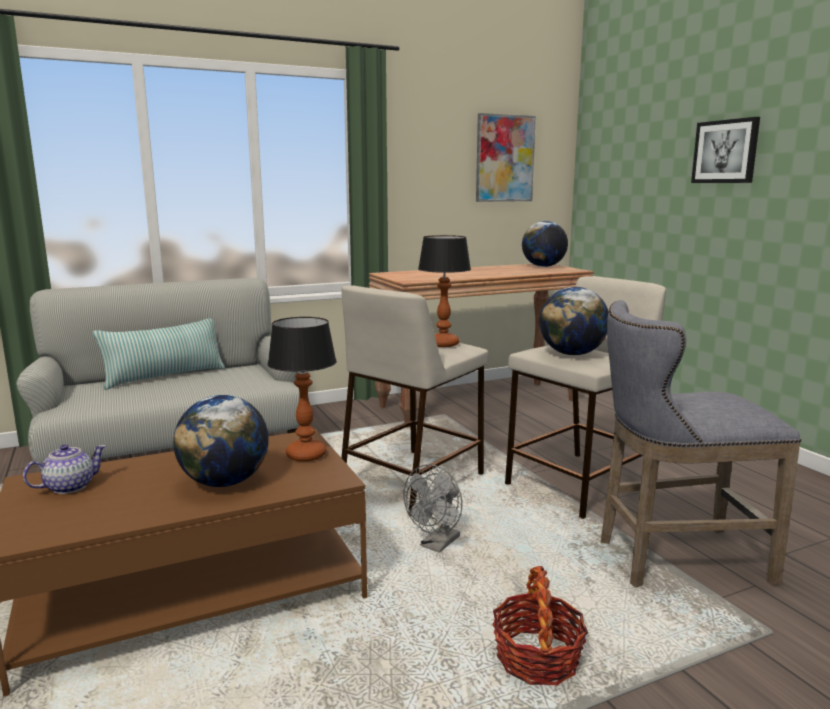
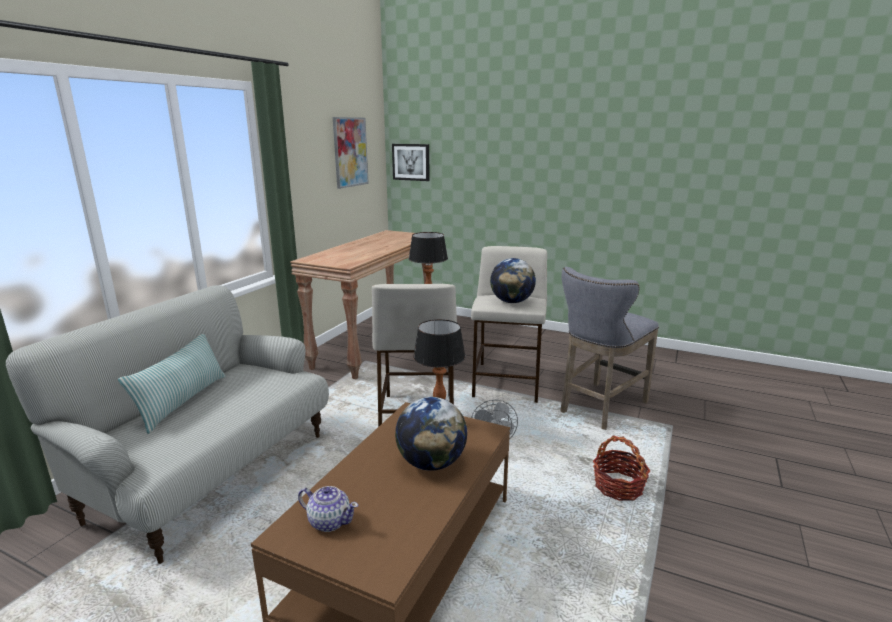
camera: 40 degrees left, 5 degrees up
teapot [23,444,106,494] -> teapot turned 105 degrees clockwise [298,486,358,532]
globe [522,221,568,267] -> none
picture [691,117,760,183] -> picture moved to [392,144,430,181]

